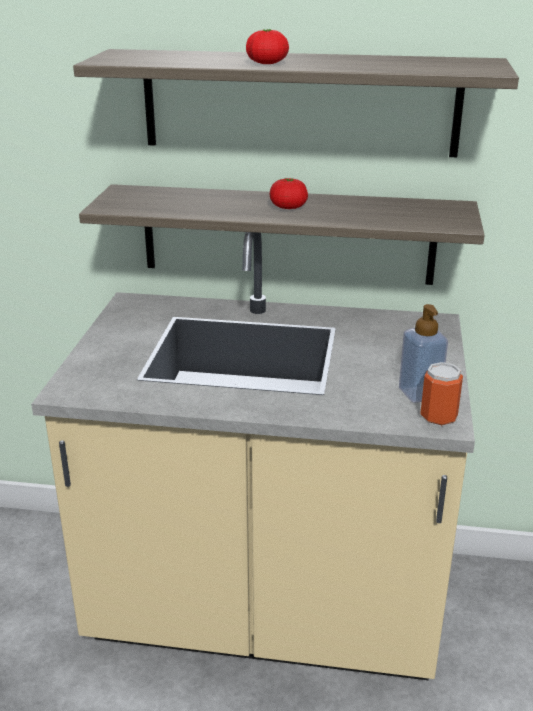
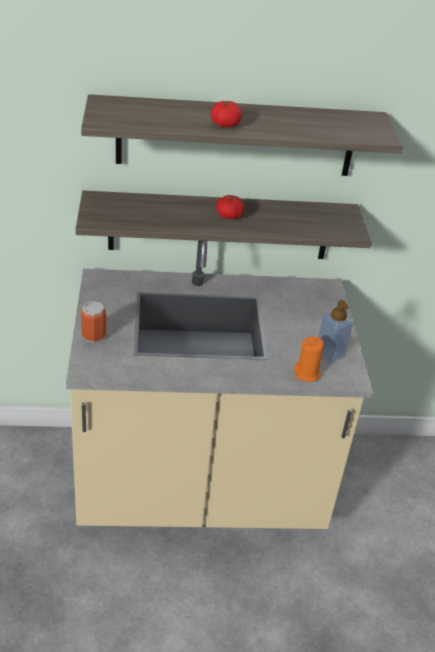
camera: 15 degrees left, 10 degrees up
can [420,362,463,427] -> can moved to [81,301,106,343]
none -> orange candle [294,336,324,382]

